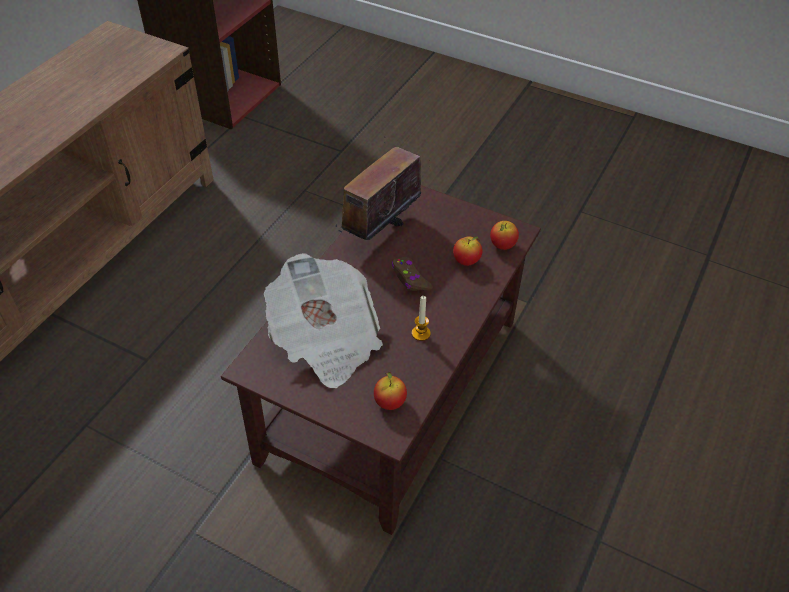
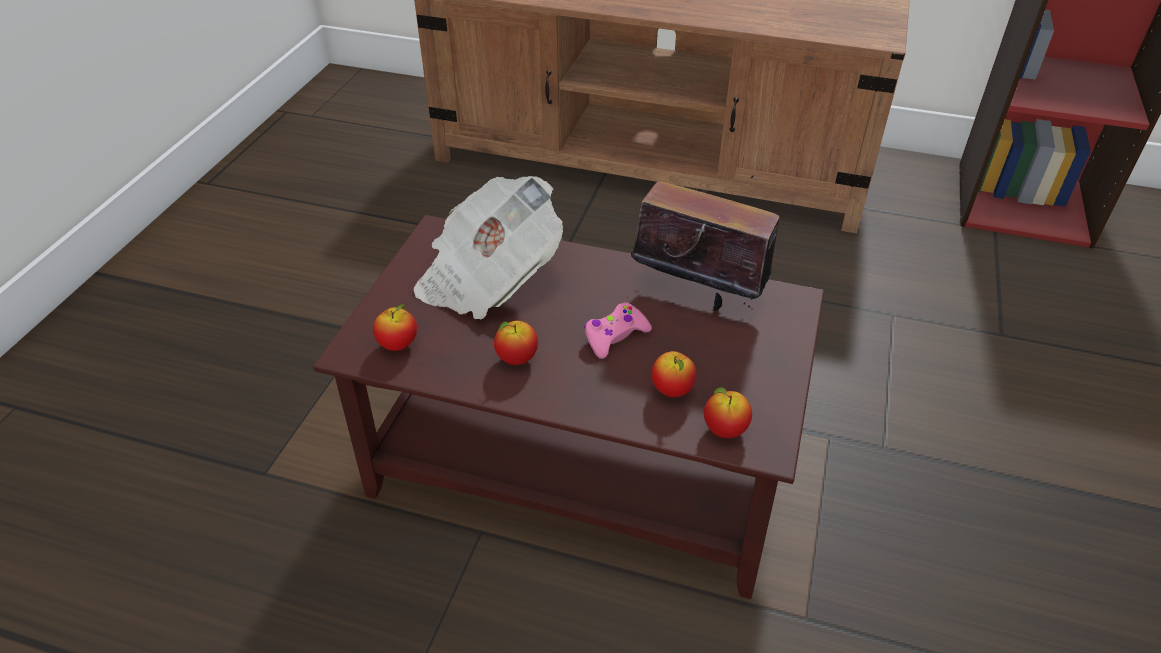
camera: 80 degrees right, 5 degrees down
brown game controller [392,257,433,291] -> pink game controller [584,303,652,359]
candle [412,296,431,341] -> apple [494,321,538,365]

